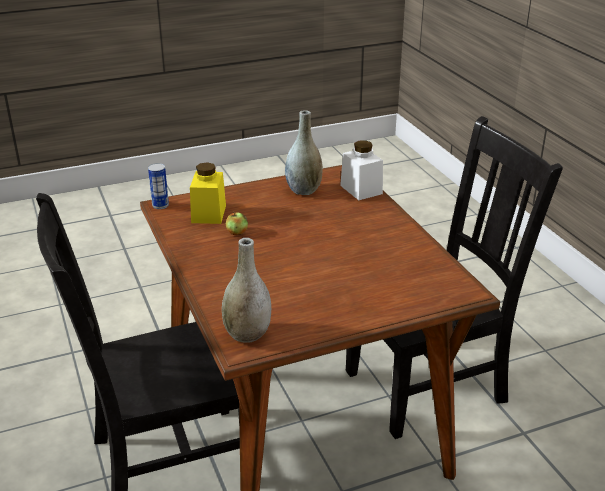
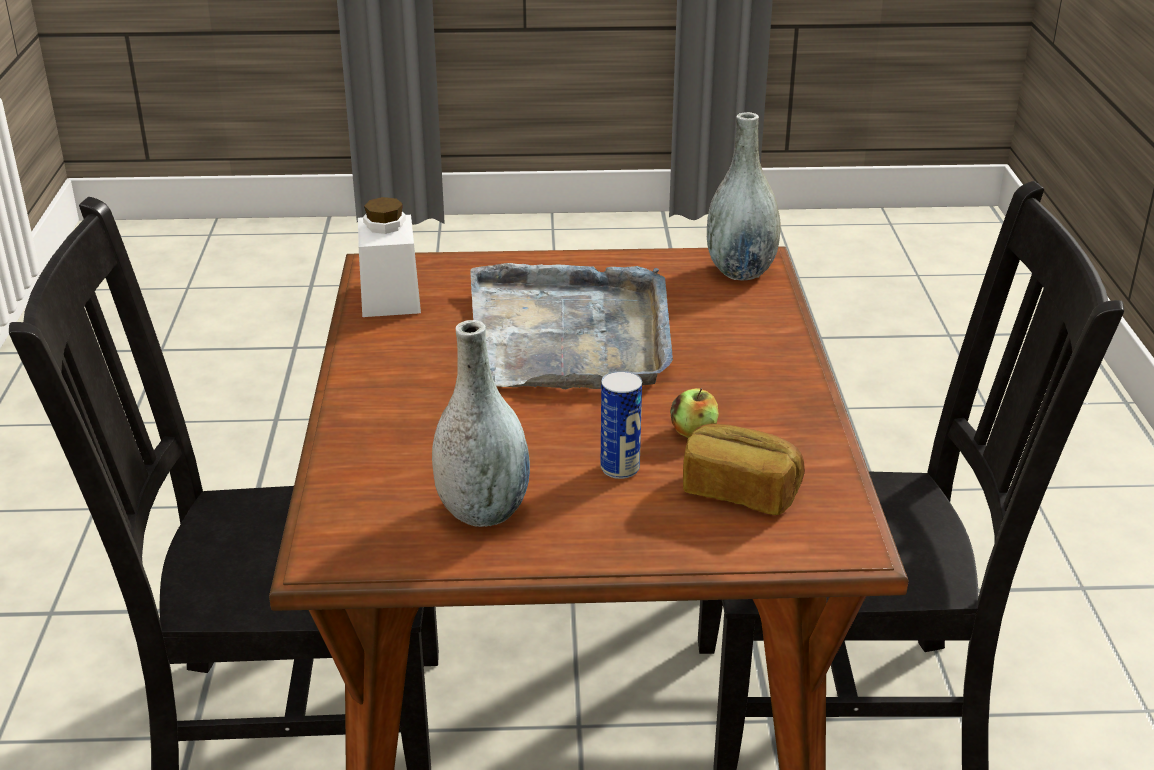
camera: 160 degrees left, 0 degrees up
can [148,163,169,209] -> can moved to [600,371,642,479]
yellow jar [190,162,226,224] -> bread [683,424,805,515]
white jar [340,140,383,200] -> white jar moved to [358,197,421,317]
none -> grey tray [470,263,673,389]

